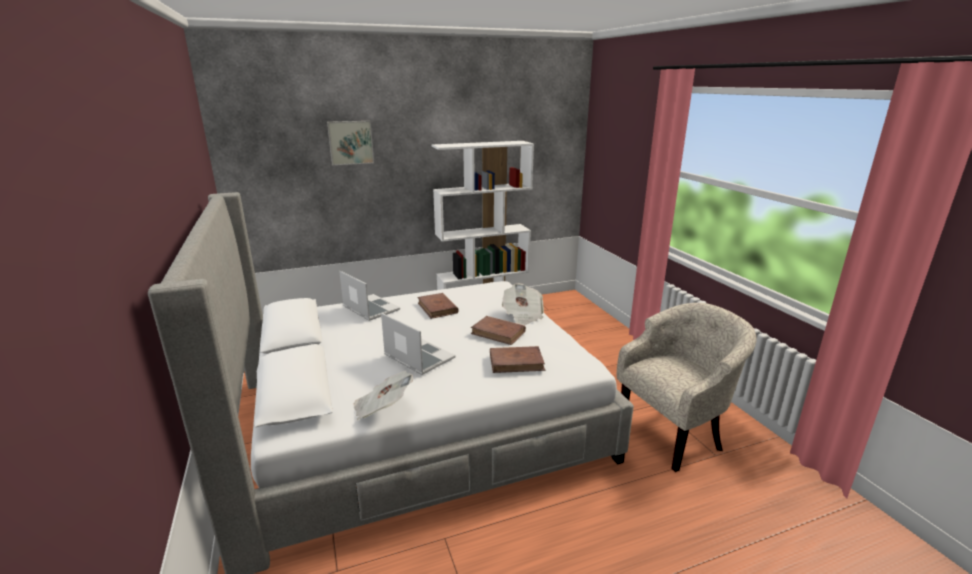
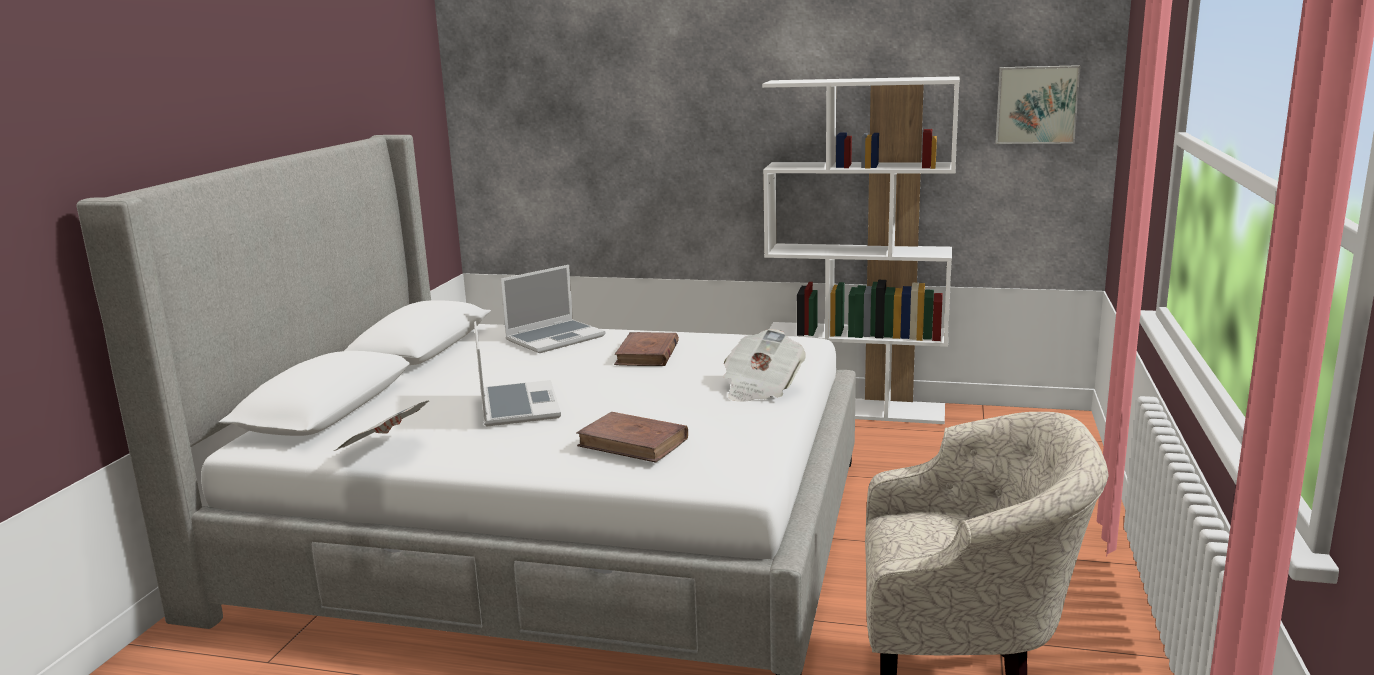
camera: 35 degrees right, 5 degrees down
picture [327,121,374,165] -> picture moved to [996,65,1081,144]
laptop [339,271,400,321] -> laptop turned 60 degrees clockwise [501,265,606,353]
brown book [471,316,526,345] -> none

